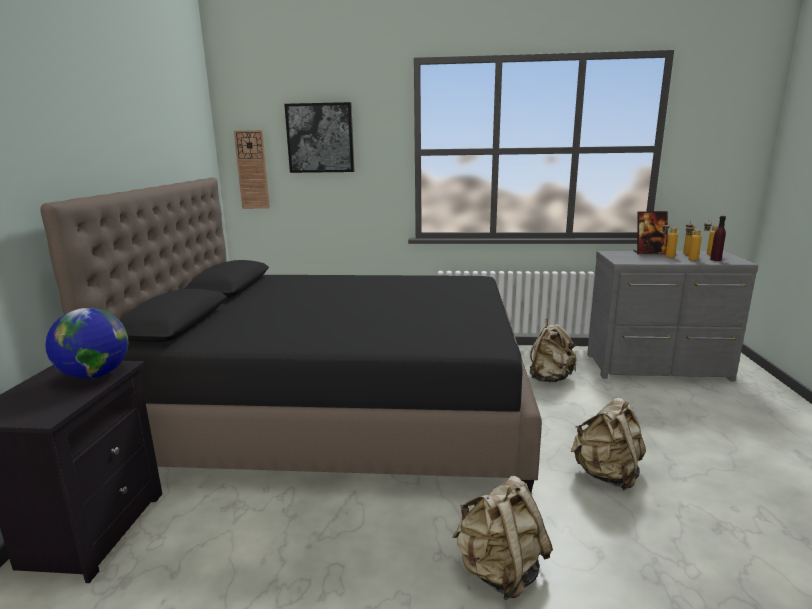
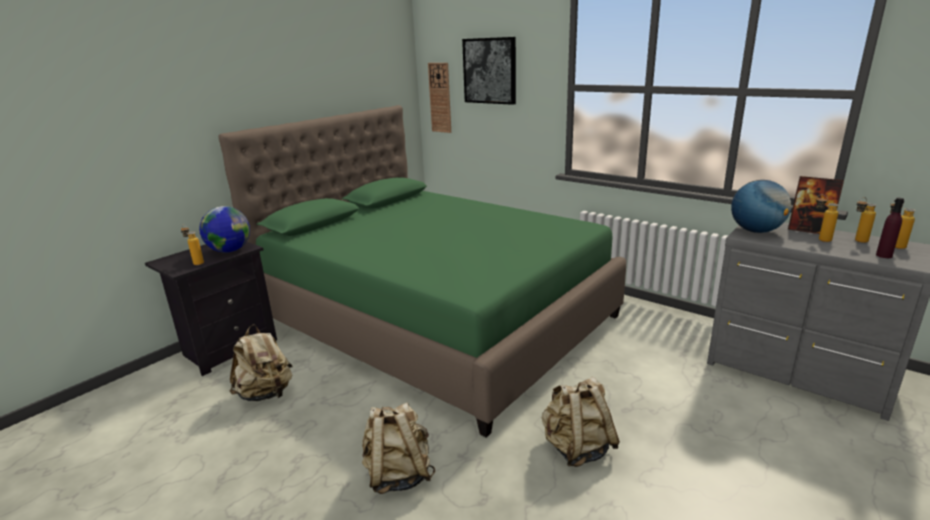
camera: 35 degrees right, 5 degrees up
black bed [41,177,542,492] -> green bed [218,105,626,438]
beige backpack [530,318,577,383] -> beige backpack moved to [230,325,293,401]
bottle [686,224,702,261] -> bottle moved to [181,225,204,265]
none -> globe [731,180,791,233]

